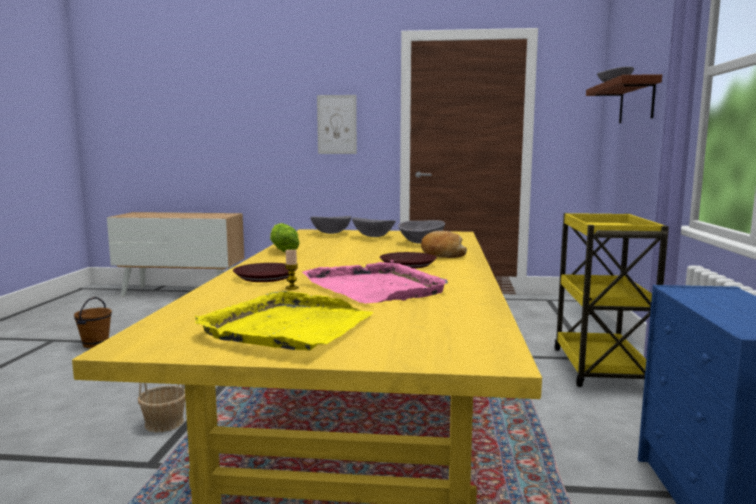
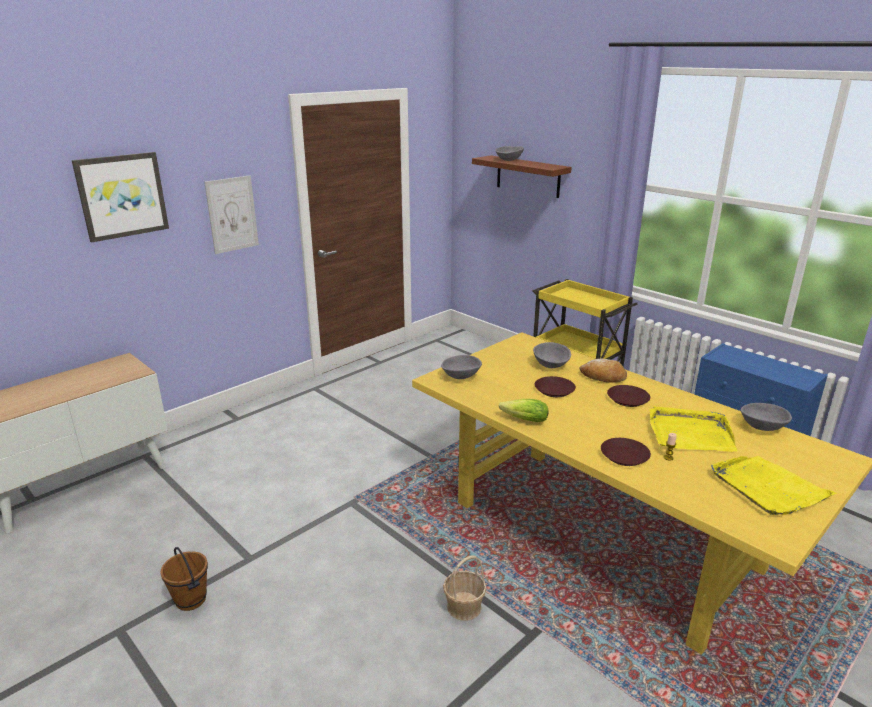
camera: 50 degrees left, 15 degrees up
pink tray [302,260,448,304] -> yellow tray [650,406,737,452]
grey bowl [352,217,396,237] -> grey bowl moved to [740,403,792,431]
none -> picture [72,152,169,243]
none -> brown plate [535,376,576,397]

